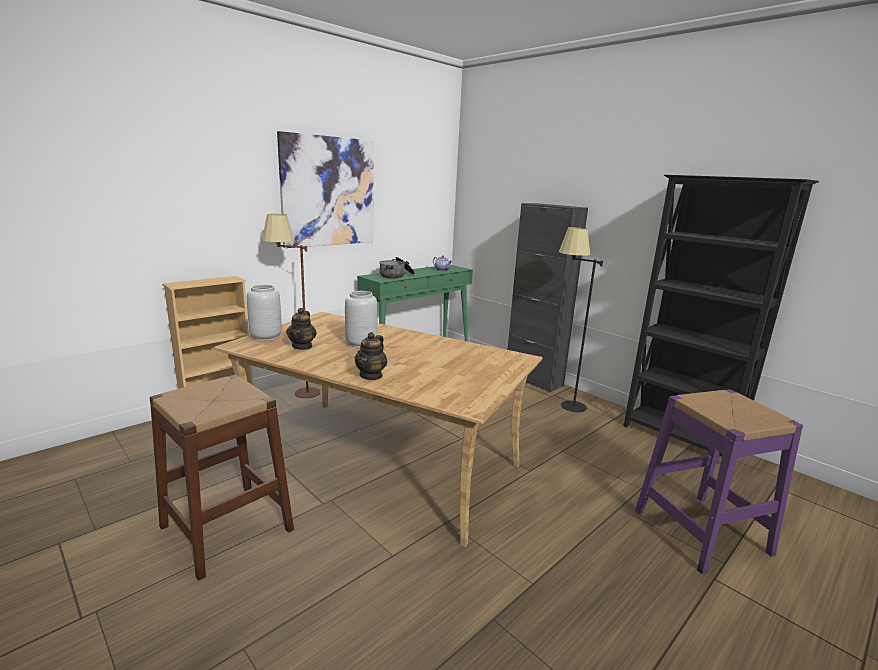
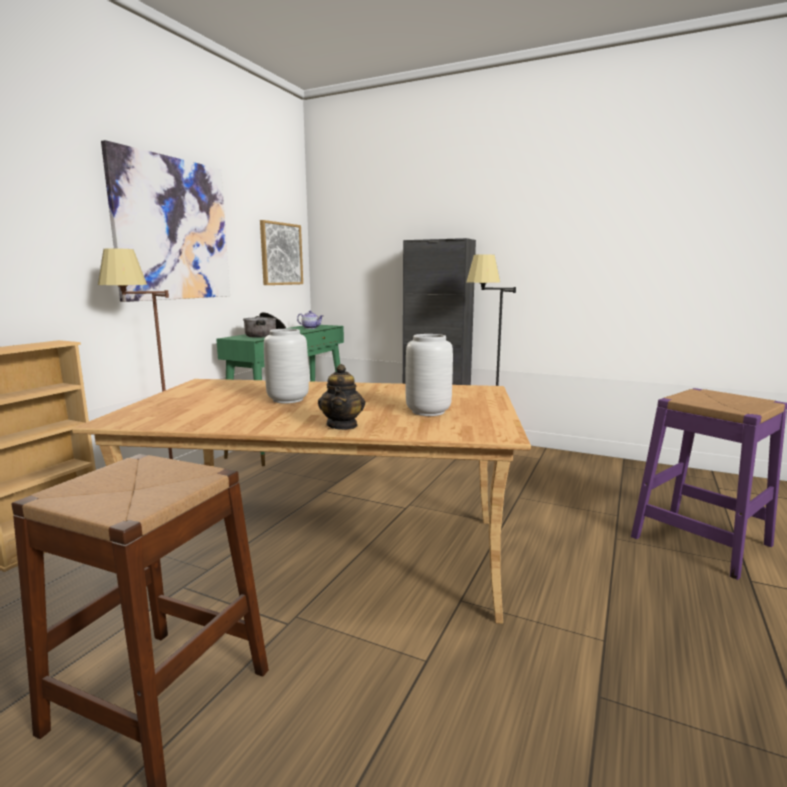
camera: 20 degrees left, 5 degrees down
grey vase [247,284,282,341] -> grey vase moved to [406,334,453,416]
teapot [286,308,317,350] -> none
black bookcase [624,175,819,456] -> none
none -> picture [260,220,303,285]

